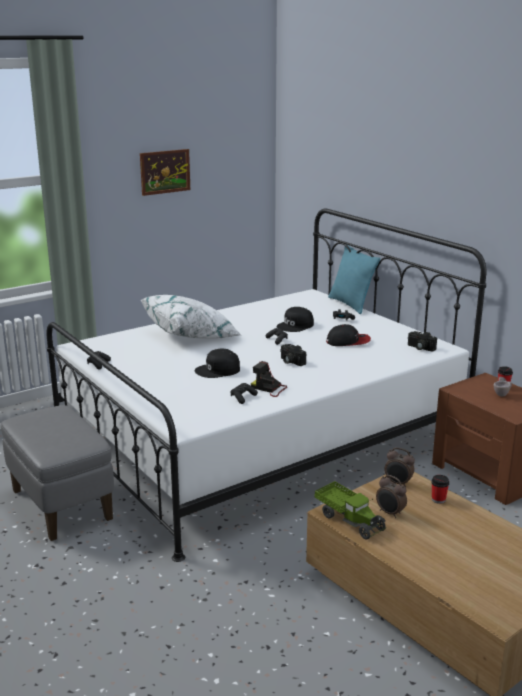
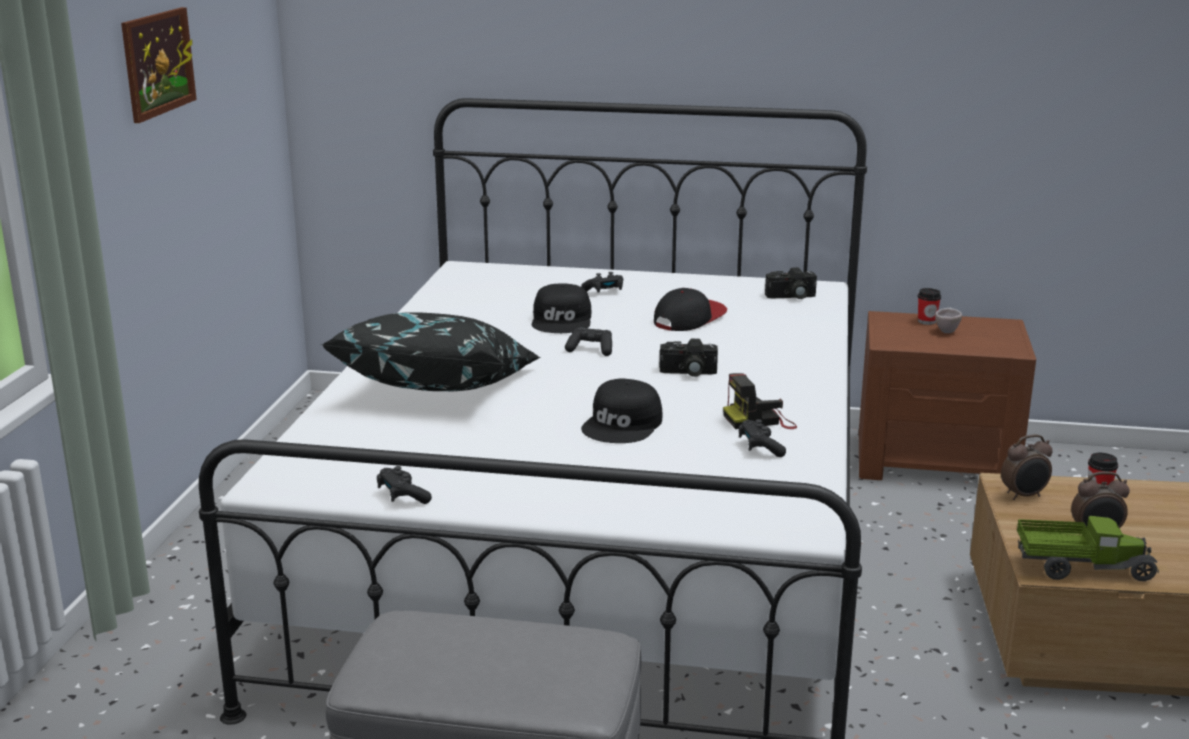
camera: 45 degrees left, 0 degrees up
white pillow [141,295,241,339] -> black pillow [321,312,541,391]
turquoise pillow [328,244,380,314] -> none

